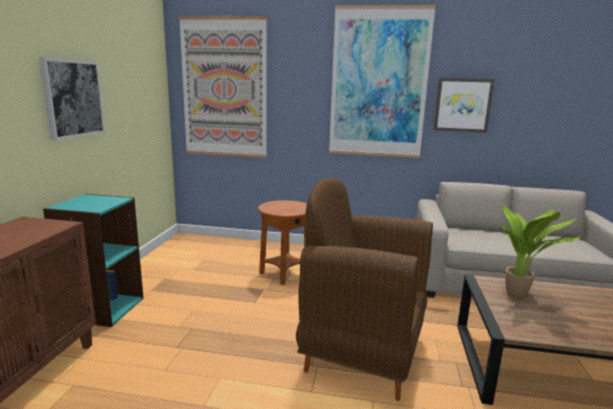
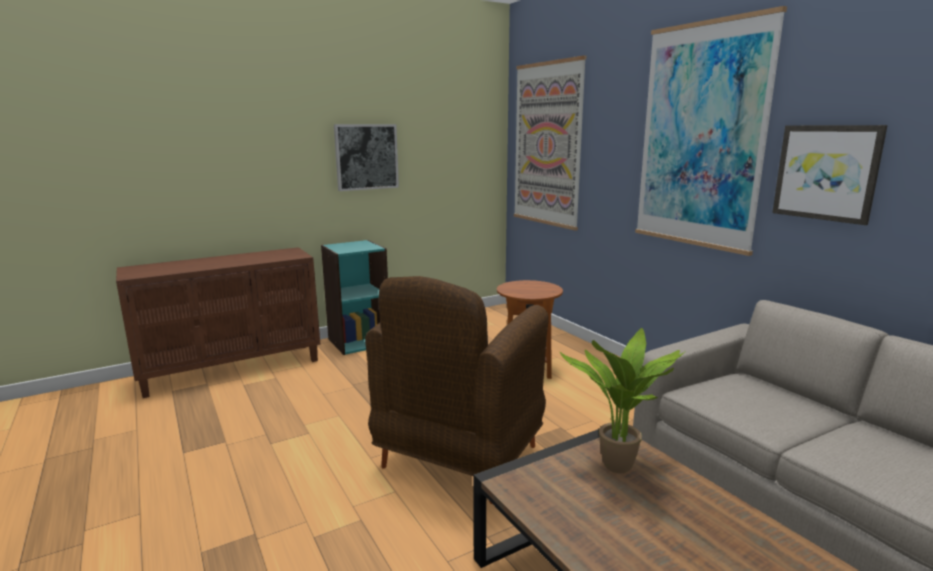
camera: 50 degrees right, 0 degrees up
brown armchair [296,178,433,401] -> brown armchair turned 135 degrees counterclockwise [365,276,549,504]

